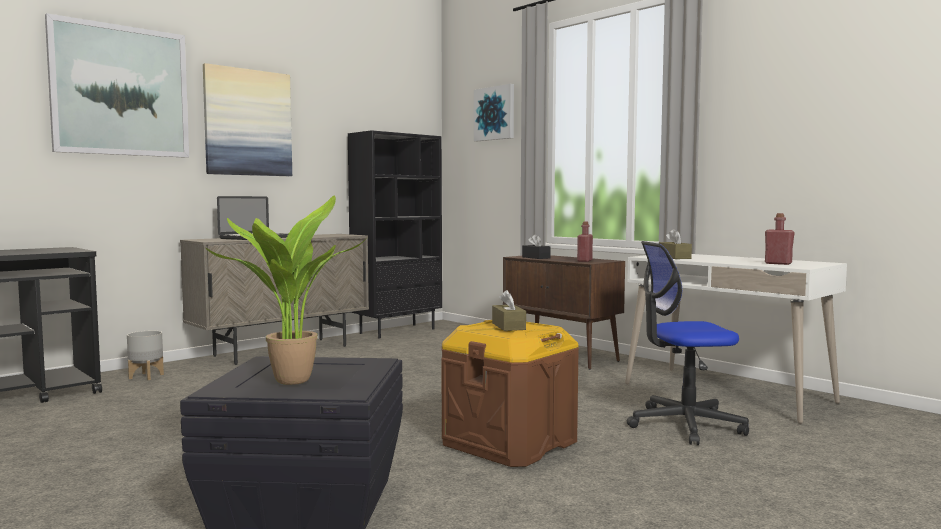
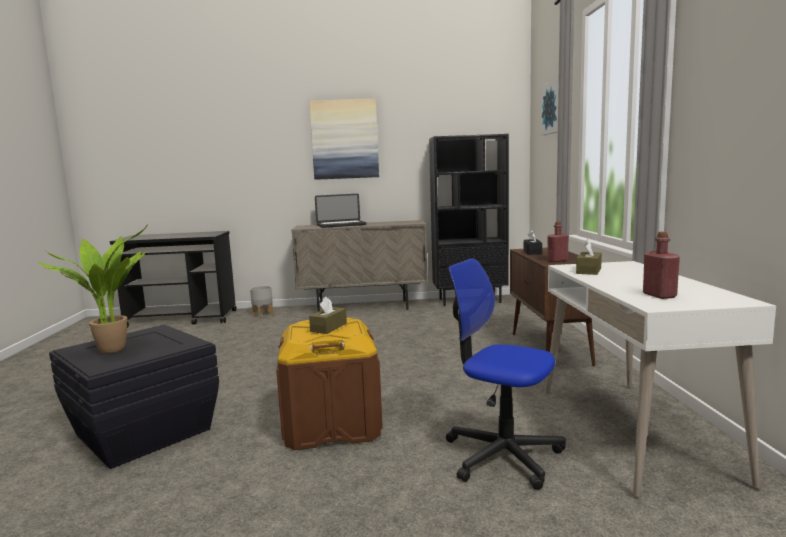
camera: 40 degrees right, 5 degrees up
picture [45,13,189,158] -> none

